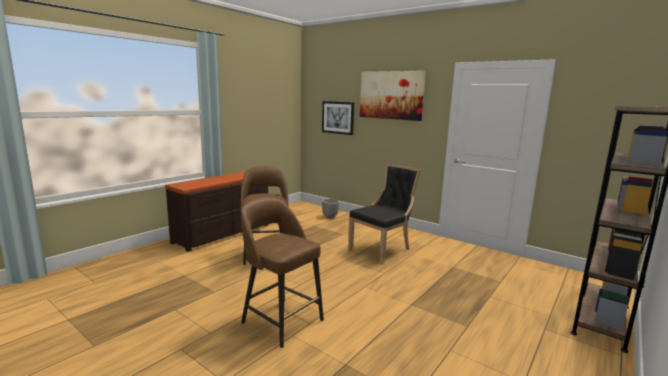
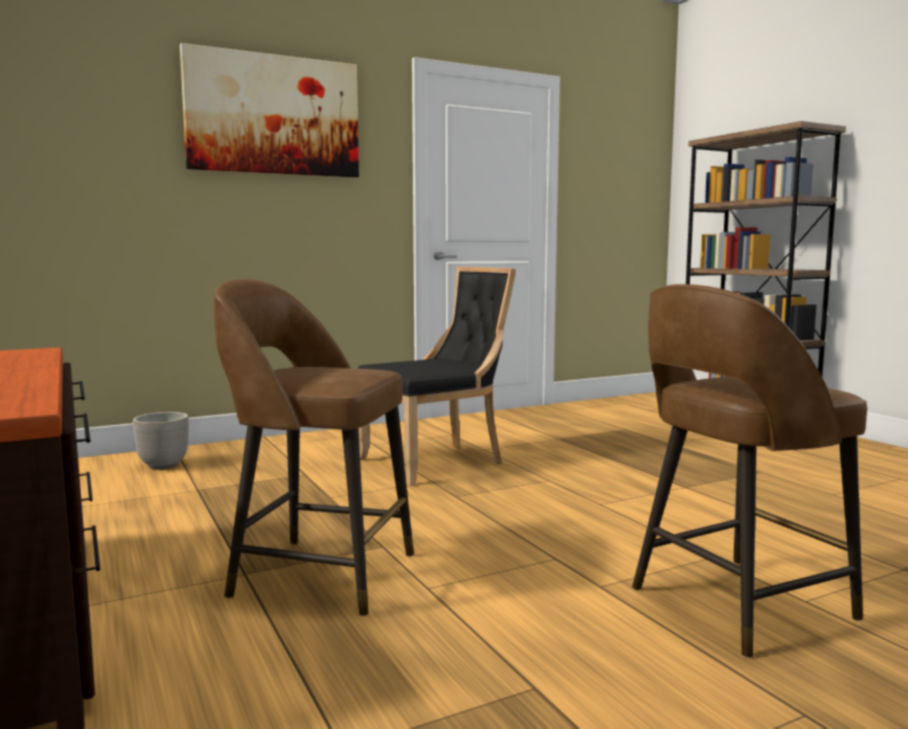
camera: 65 degrees left, 5 degrees down
picture [322,101,354,135] -> none
black chair [347,164,420,265] -> black chair turned 75 degrees clockwise [358,267,516,486]

